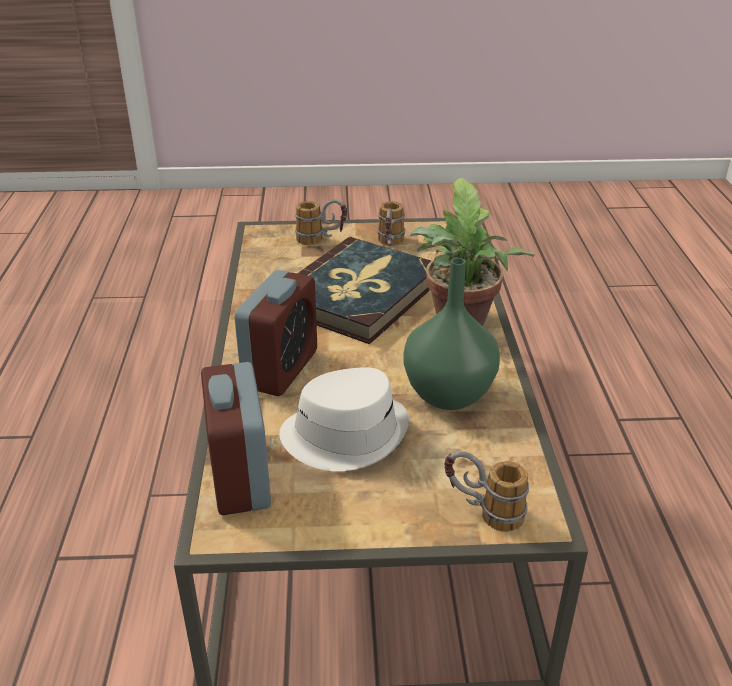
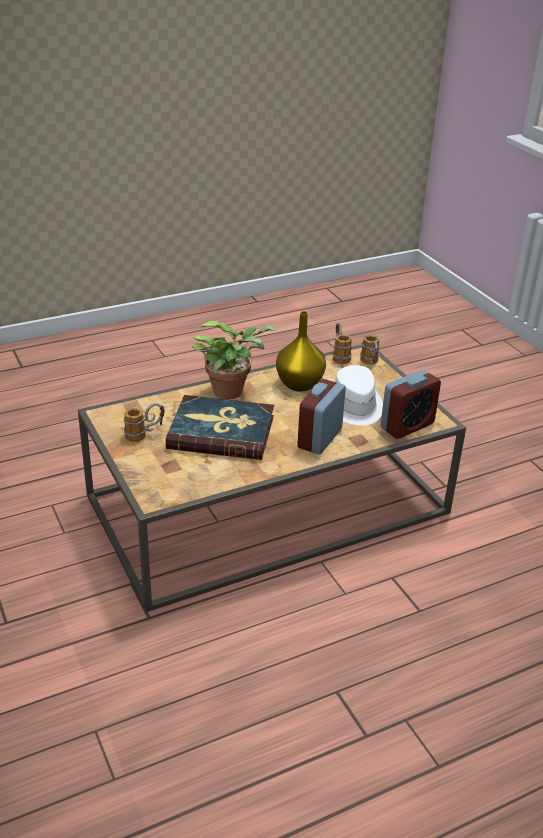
camera: 115 degrees left, 0 degrees up
alarm clock [234,270,317,396] -> alarm clock turned 60 degrees counterclockwise [297,379,346,454]
mug [295,199,347,245] -> mug moved to [333,323,352,364]
green vase [403,258,500,410] -> yellow vase [276,311,326,392]

